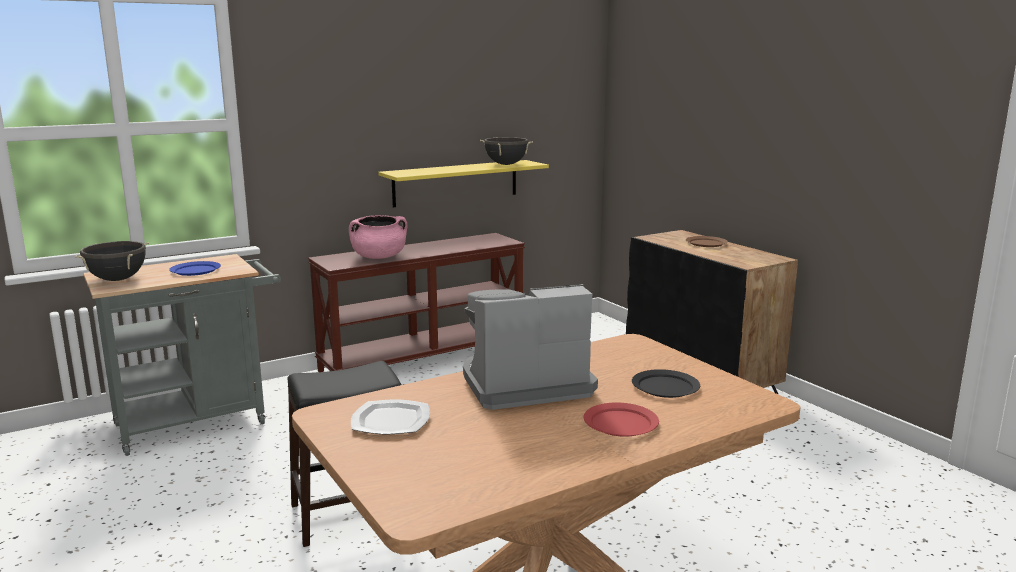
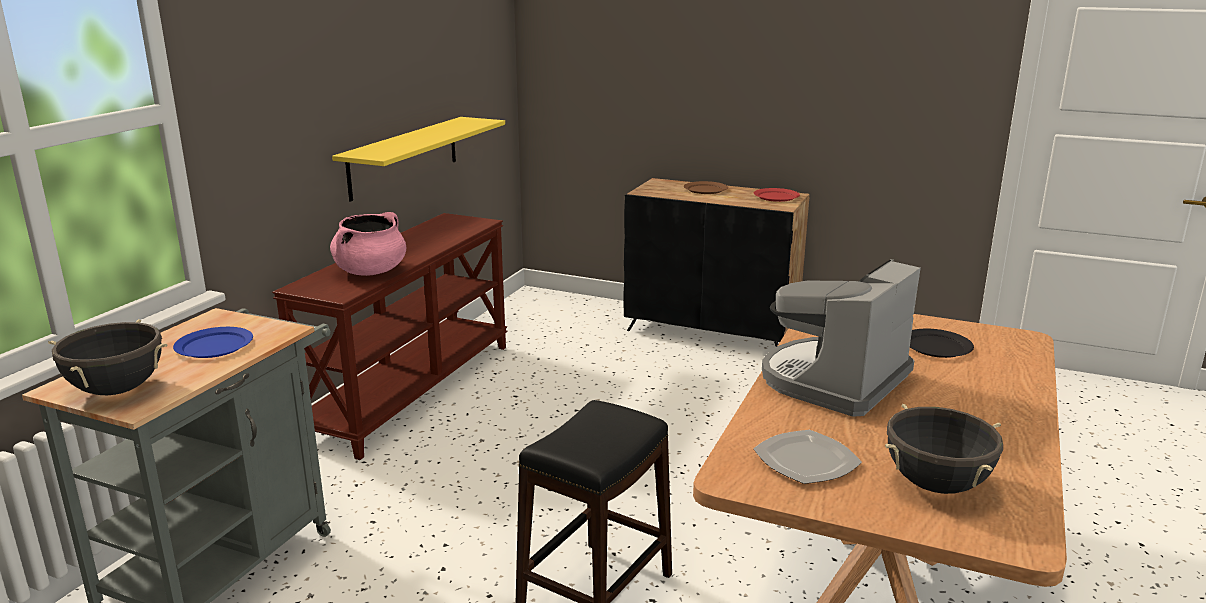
camera: 35 degrees left, 5 degrees up
black cooking pot [480,137,533,165] -> black cooking pot moved to [885,404,1003,494]
red plate [584,403,659,437] -> red plate moved to [754,188,800,202]

